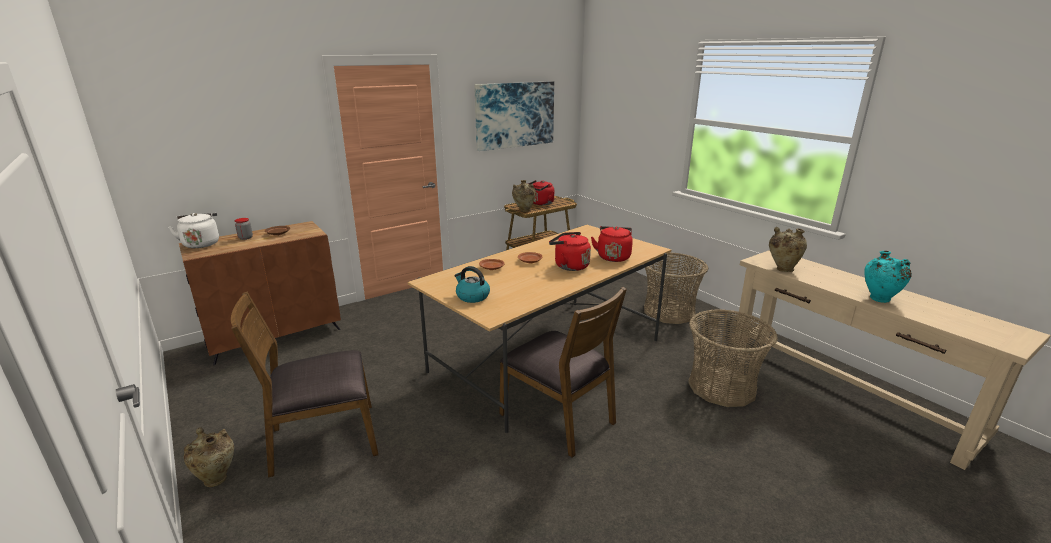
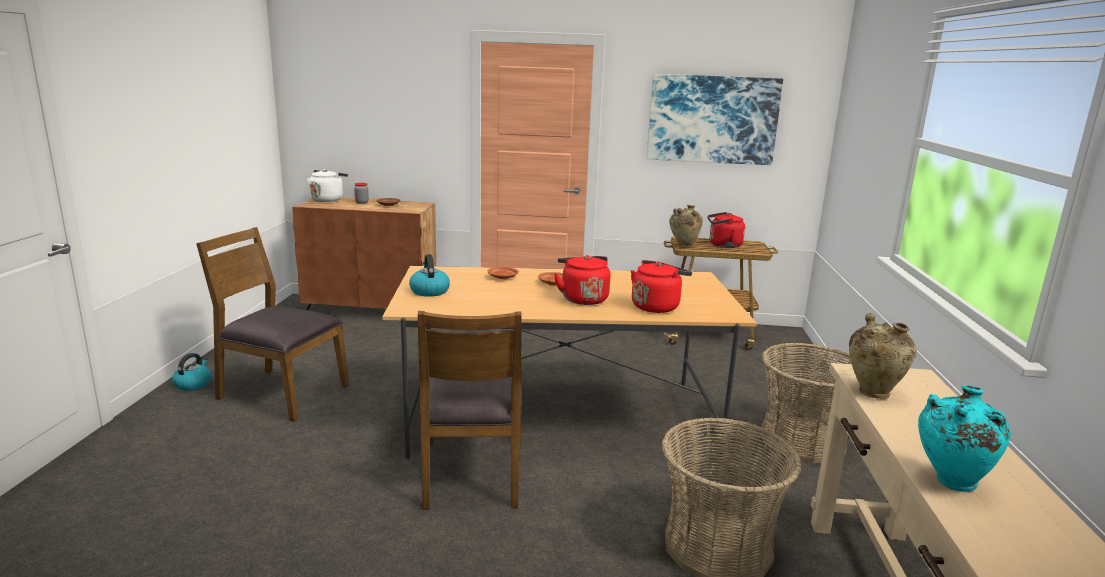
camera: 40 degrees right, 5 degrees down
beige vase [184,427,234,487] -> kettle [172,353,211,391]

